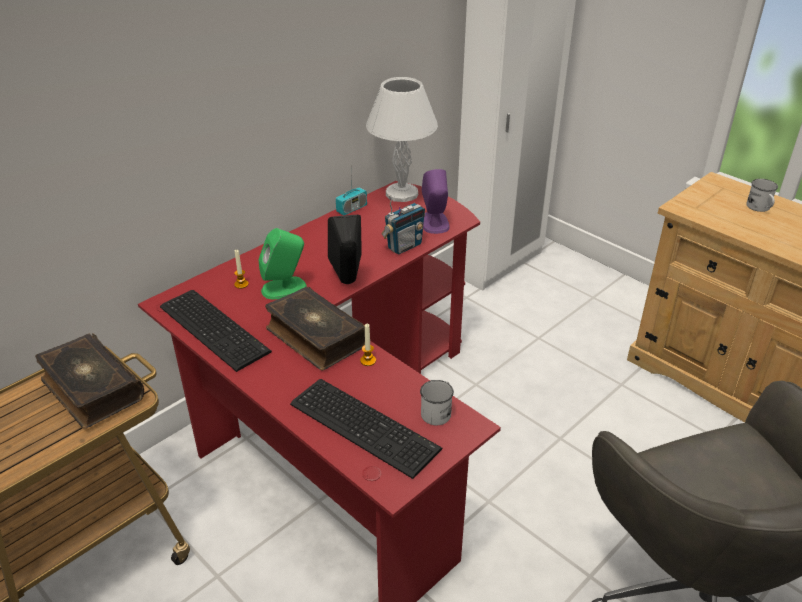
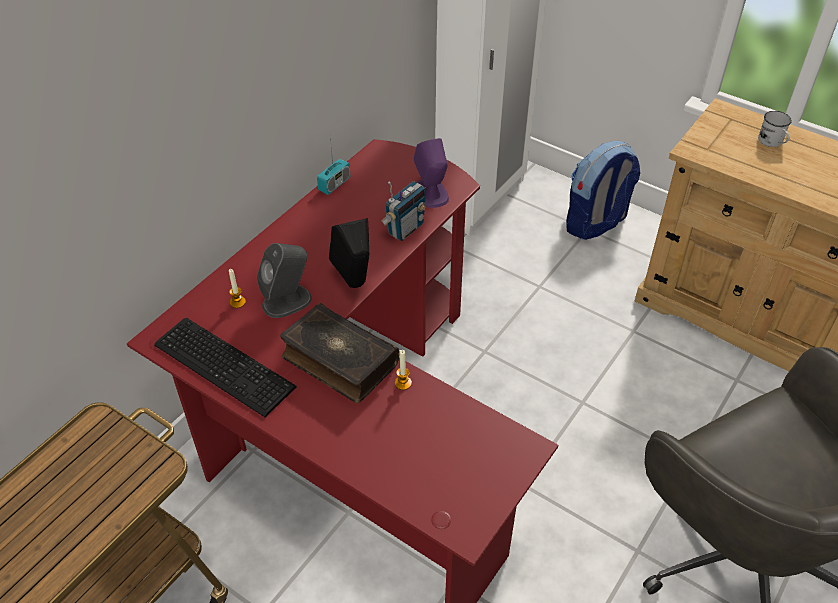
camera: 10 degrees left, 10 degrees up
book [35,333,144,429] -> none
green speaker [259,228,307,299] -> grey speaker [257,243,312,318]
keyboard [290,379,442,479] -> none
white table lamp [366,77,438,202] -> none
white mug [420,380,454,425] -> none
none -> backpack [566,141,640,240]

